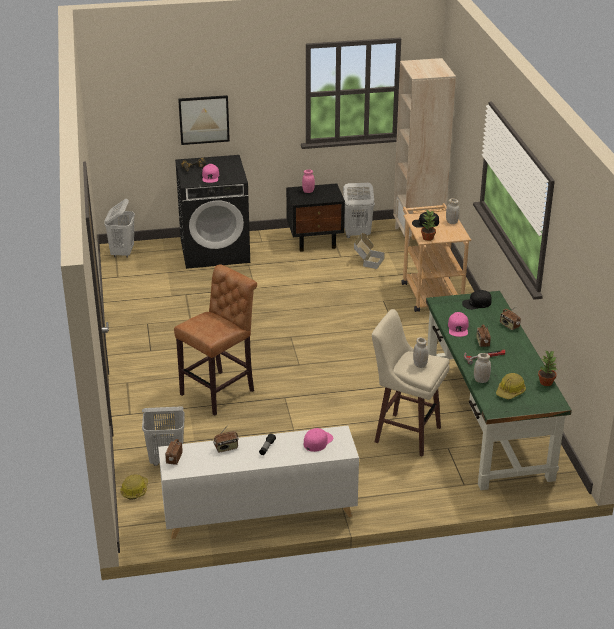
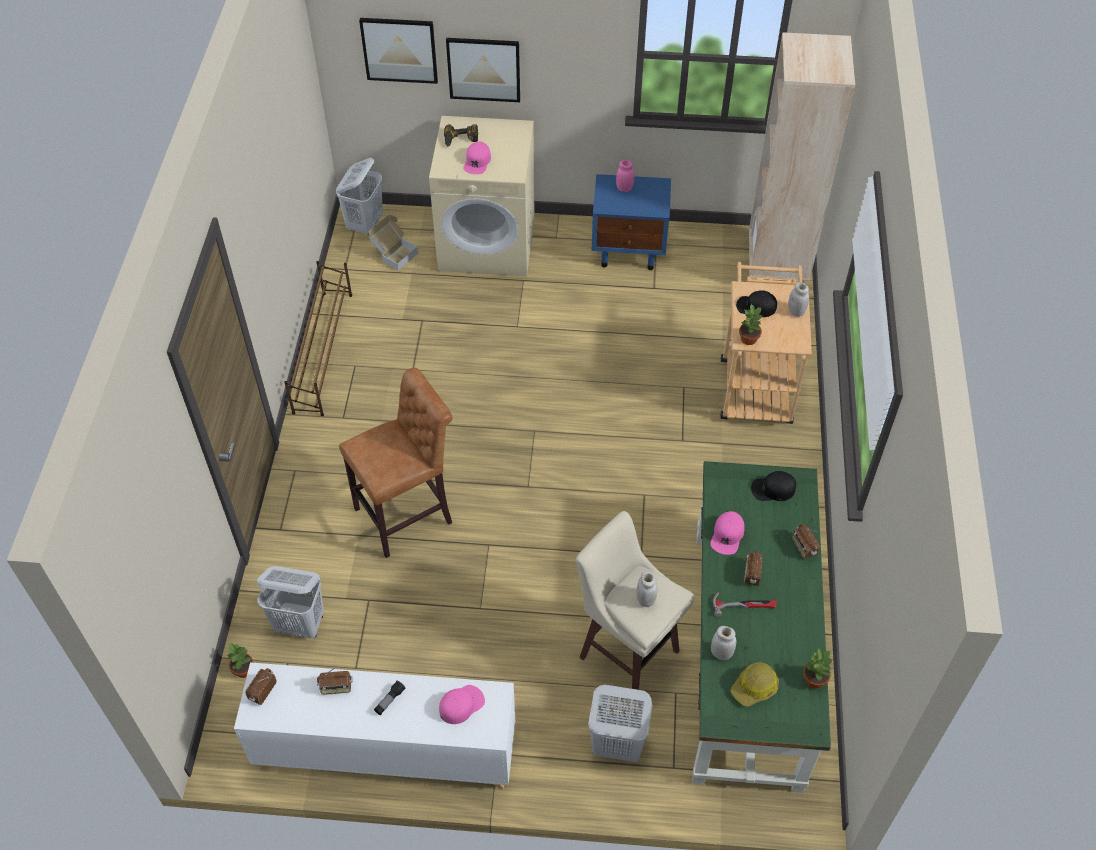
camera: 15 degrees right, 20 degrees up
hard hat [120,474,148,500] -> potted plant [228,643,254,678]
black washing machine [175,155,250,269] -> beige washing machine [429,116,535,276]
black nightstand [286,183,345,252] -> blue nightstand [592,174,671,270]
white laundry basket [343,183,375,238] -> white laundry basket moved to [588,684,652,762]
cardboard box [354,233,385,269] -> cardboard box moved to [369,214,418,271]
none -> brown shoe rack [284,261,352,416]
none -> picture [359,18,438,84]

